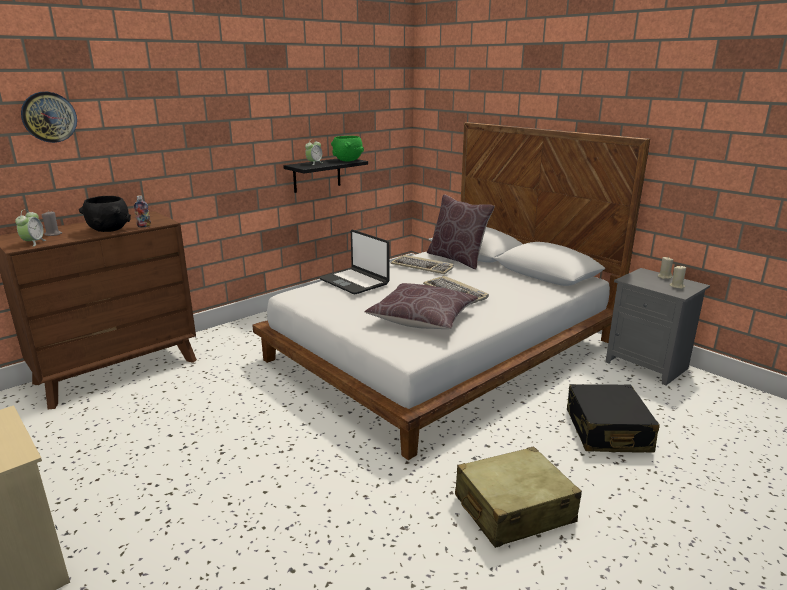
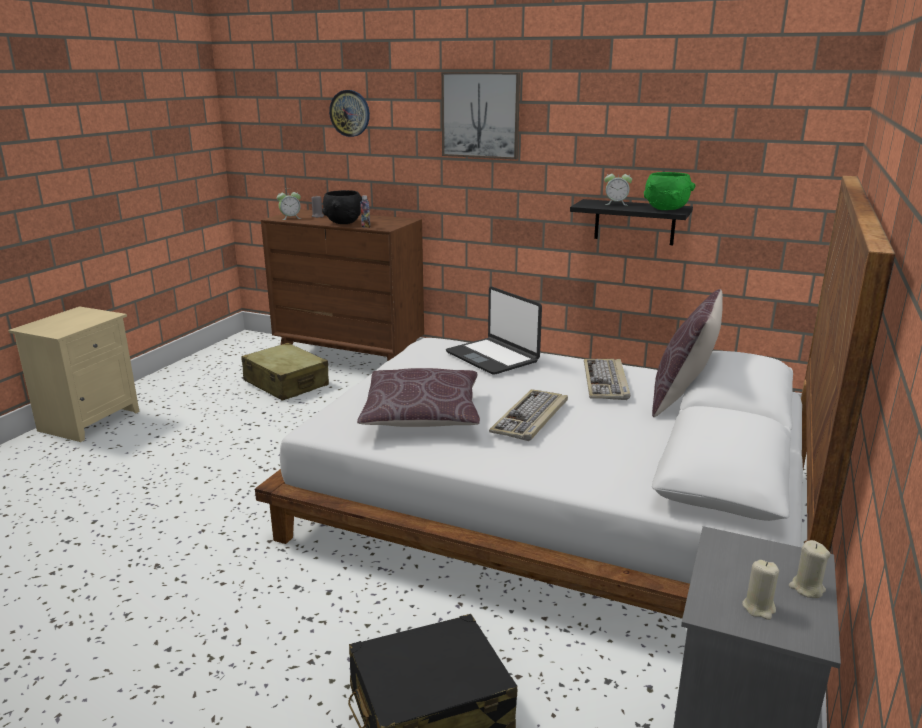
camera: 65 degrees right, 0 degrees up
laptop [319,230,389,294] -> laptop turned 60 degrees counterclockwise [446,286,542,375]
beige suitcase [455,446,582,548] -> beige suitcase moved to [241,343,329,401]
none -> picture [441,72,520,159]

